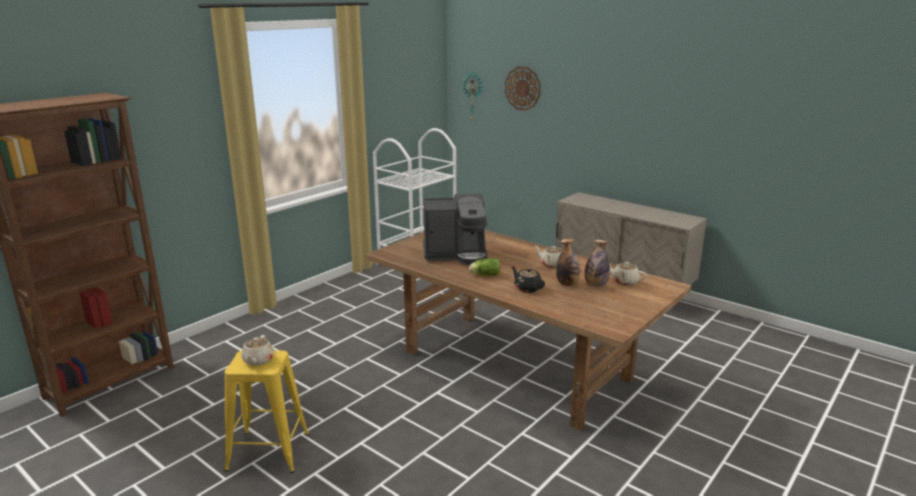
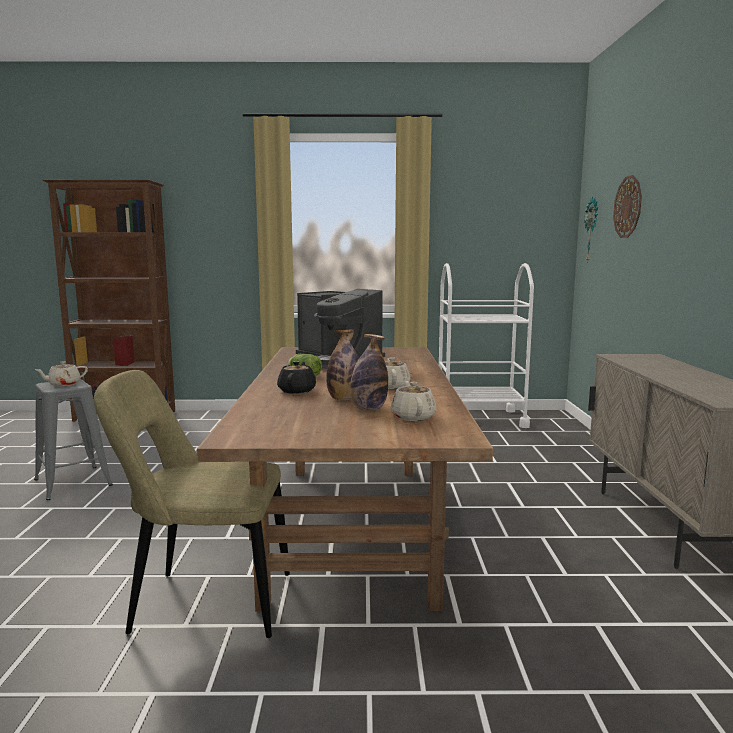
camera: 50 degrees right, 10 degrees down
yellow stool [224,350,309,473] -> grey stool [34,379,113,500]
none -> beige chair [94,370,290,638]

